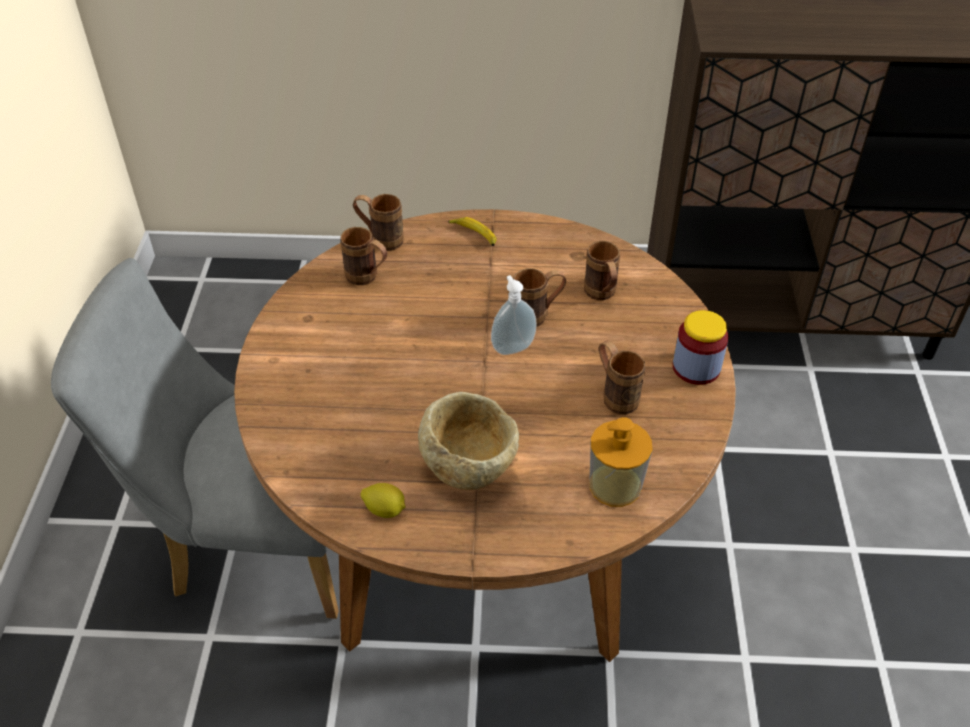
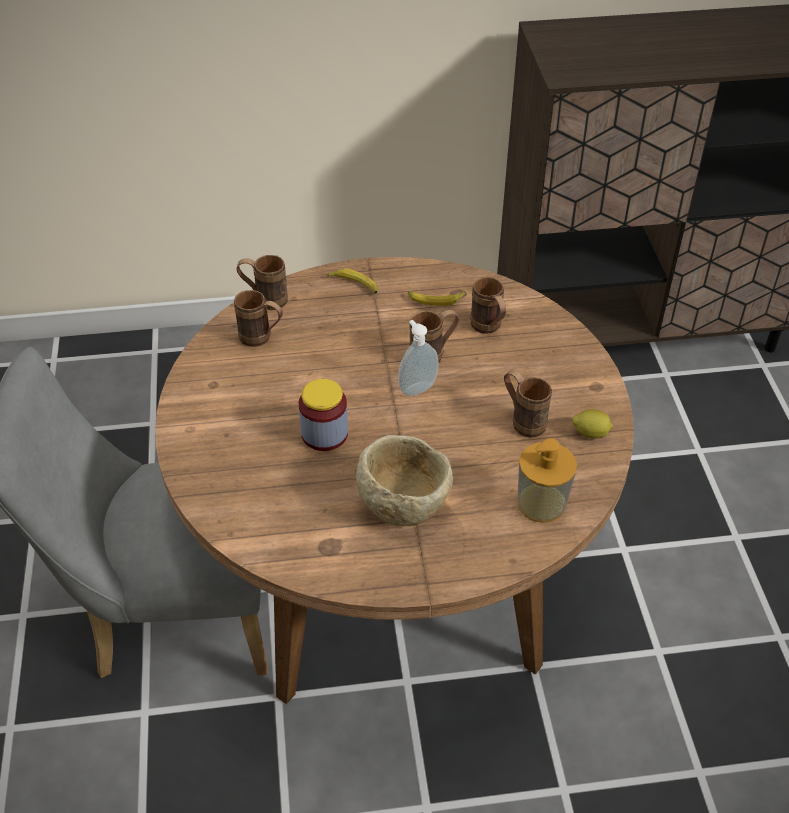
camera: 10 degrees left, 0 degrees up
lemon [361,483,406,518] -> lemon moved to [573,409,613,439]
jar [673,310,729,385] -> jar moved to [299,379,348,451]
none -> banana [408,291,466,306]

